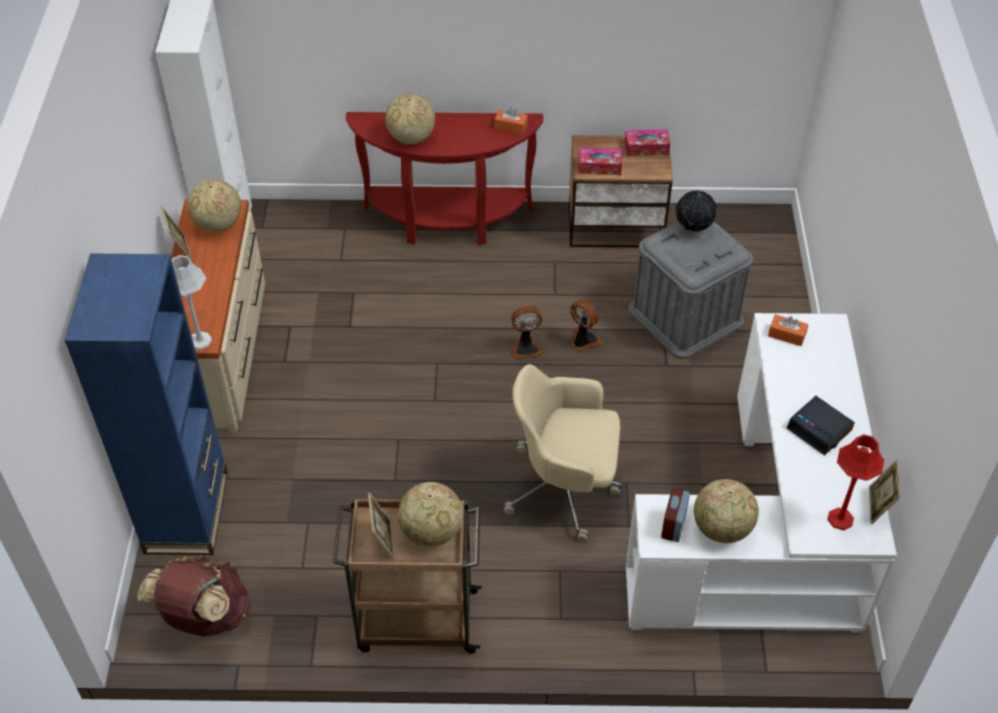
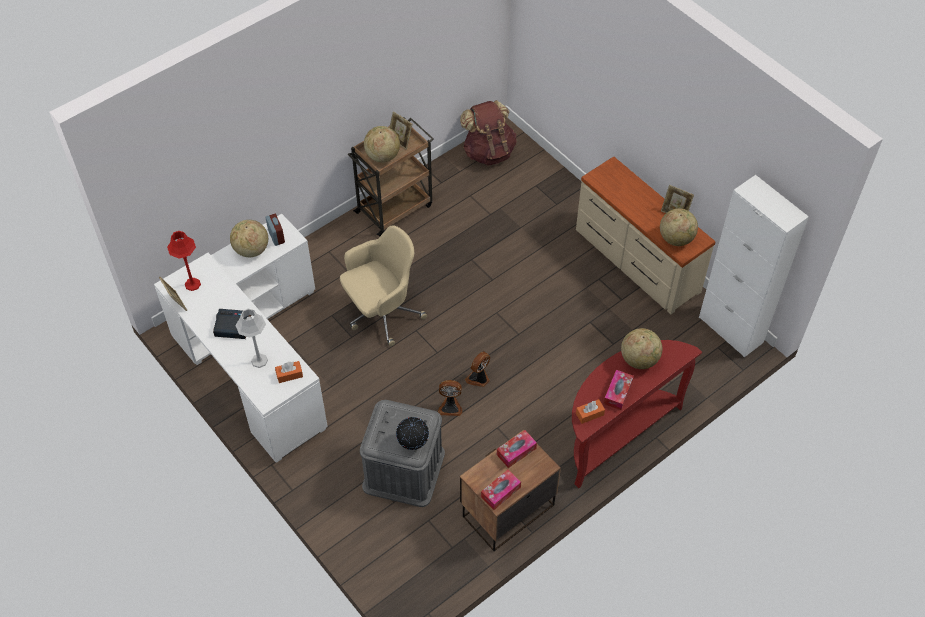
camera: 140 degrees right, 5 degrees up
blue bookcase [65,254,228,555] -> none
grey table lamp [172,255,212,350] -> grey table lamp moved to [236,308,268,368]
none -> tissue box [604,370,634,410]

